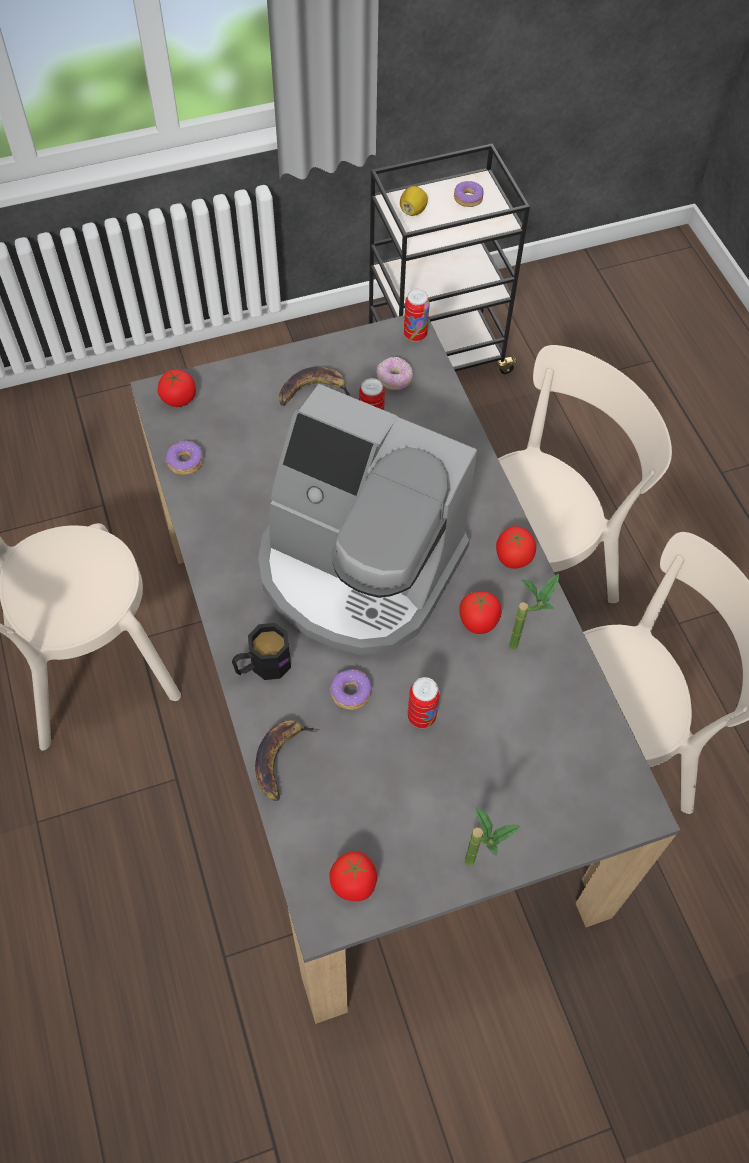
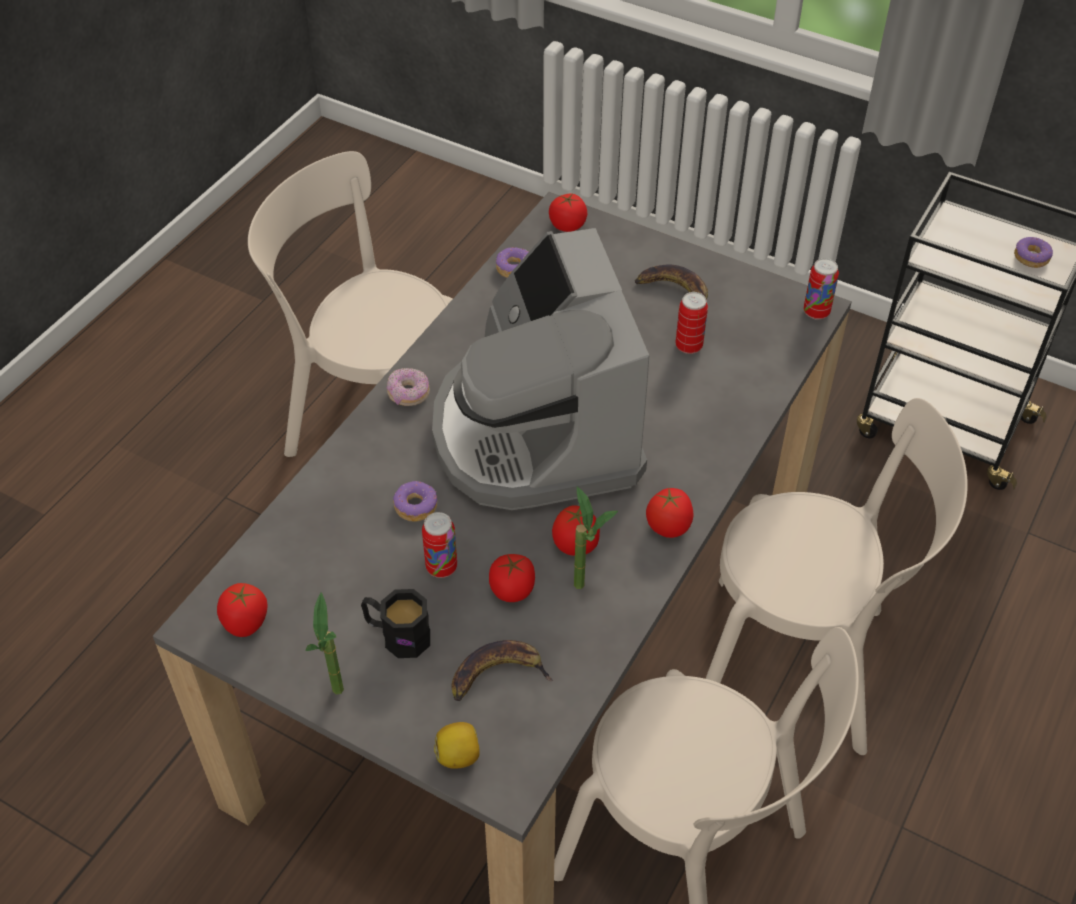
camera: 50 degrees right, 10 degrees down
black mug [232,623,291,680] -> black mug moved to [361,589,430,658]
banana [255,720,320,801] -> banana moved to [452,640,553,701]
donut [376,357,413,390] -> donut moved to [387,368,430,406]
lemon [400,186,428,216] -> lemon moved to [434,722,480,769]
none -> tomato [489,554,535,602]

